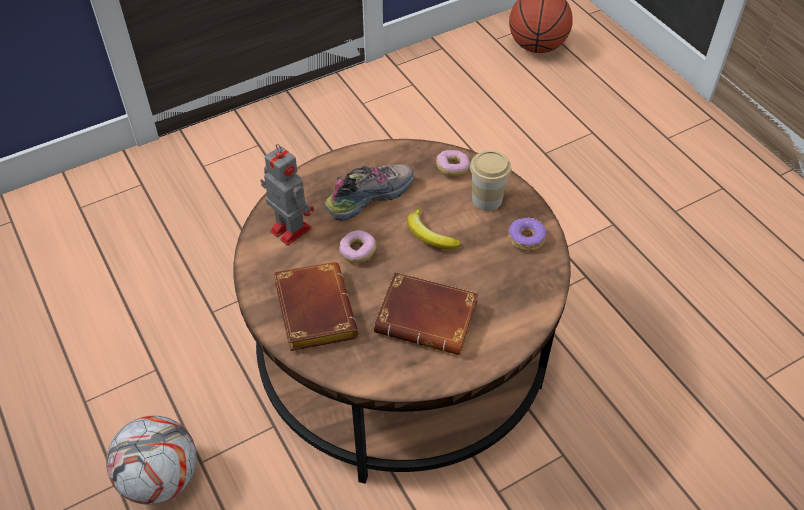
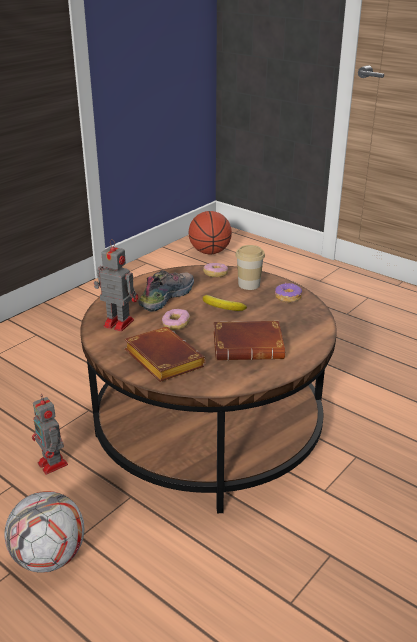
camera: 20 degrees left, 20 degrees down
none -> toy robot [32,395,68,475]

